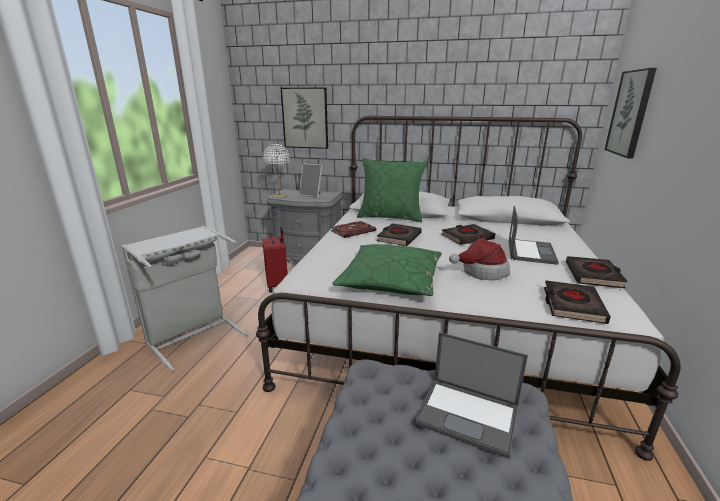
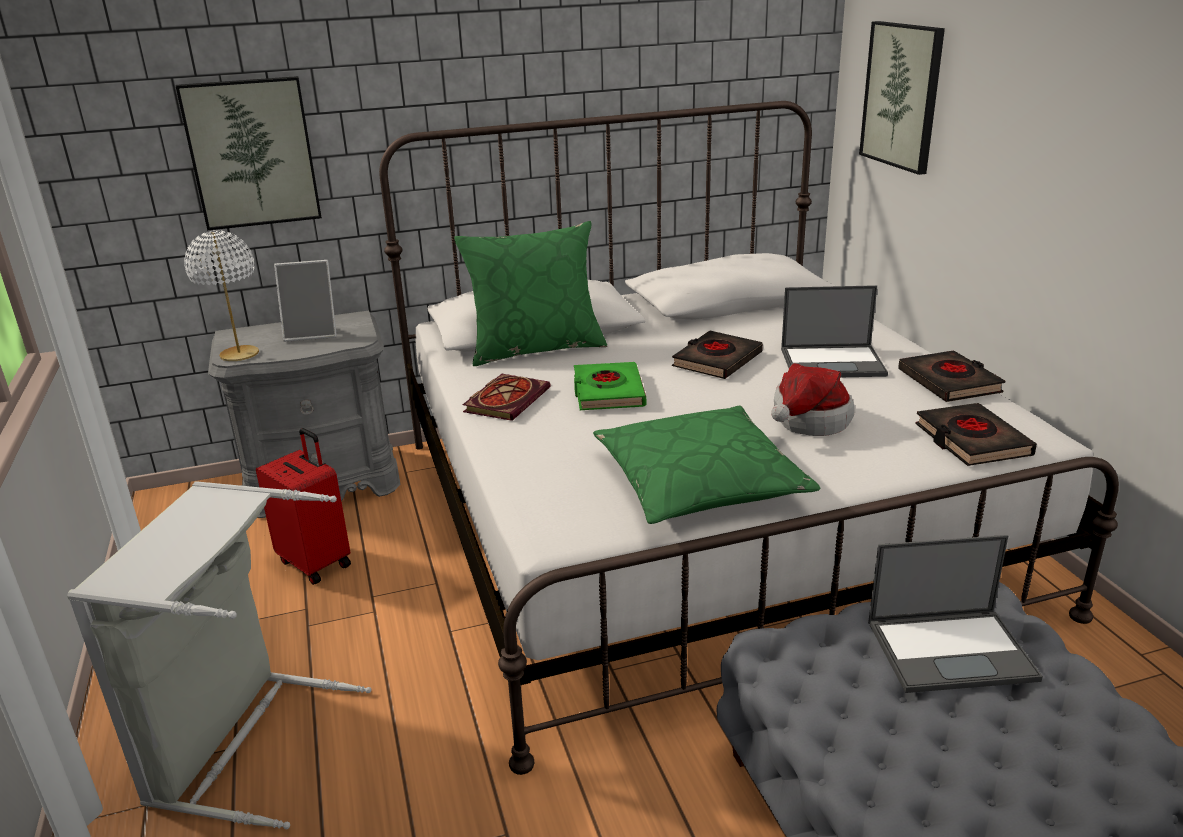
camera: 30 degrees left, 5 degrees up
black book [376,223,422,246] -> green book [574,362,646,410]
laptop [509,206,559,265] -> laptop turned 105 degrees clockwise [781,285,888,377]

